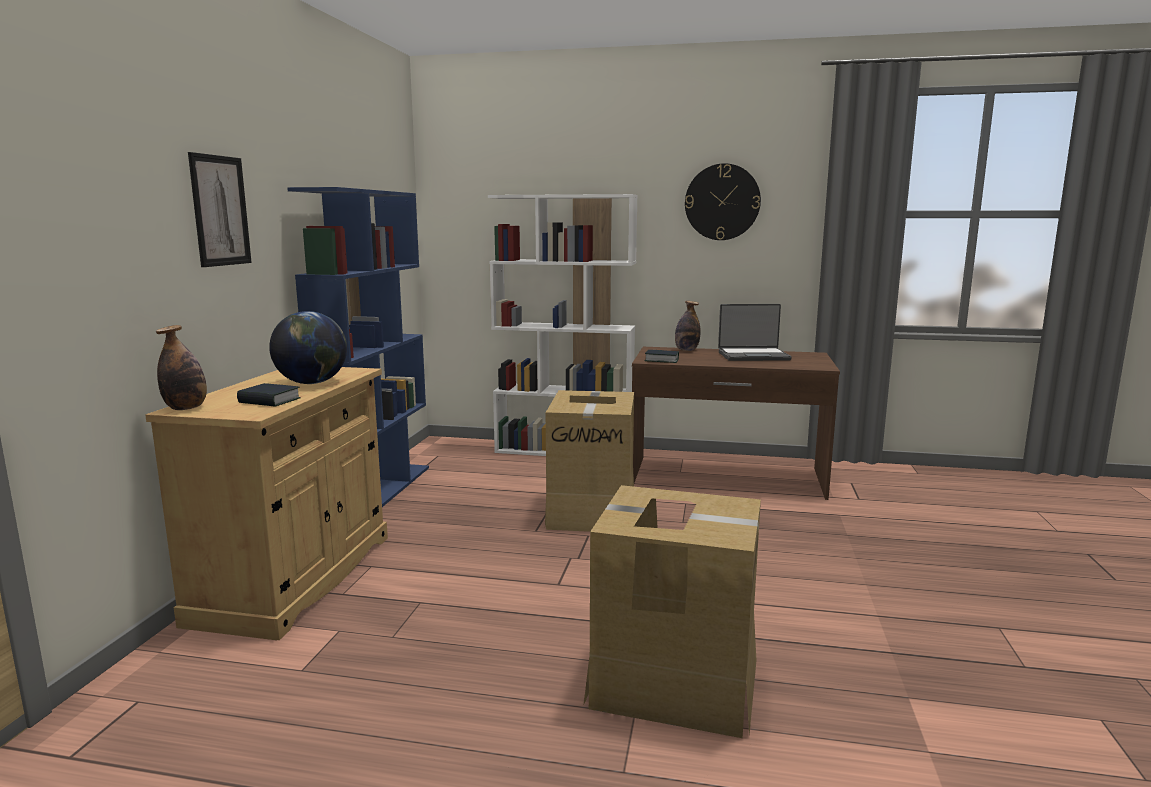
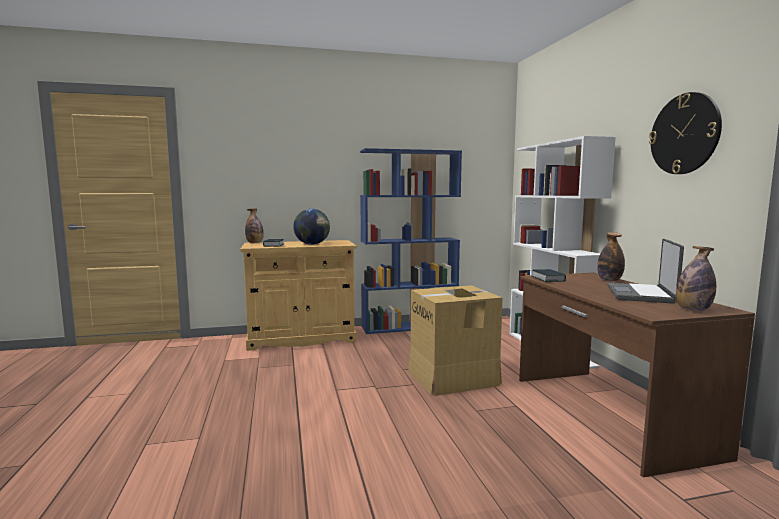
camera: 65 degrees right, 5 degrees down
picture [188,152,252,267] -> none
cardboard box [583,485,761,738] -> none
laptop [718,304,792,361] -> laptop turned 45 degrees clockwise [607,239,684,304]
none -> bottle [676,246,716,311]

